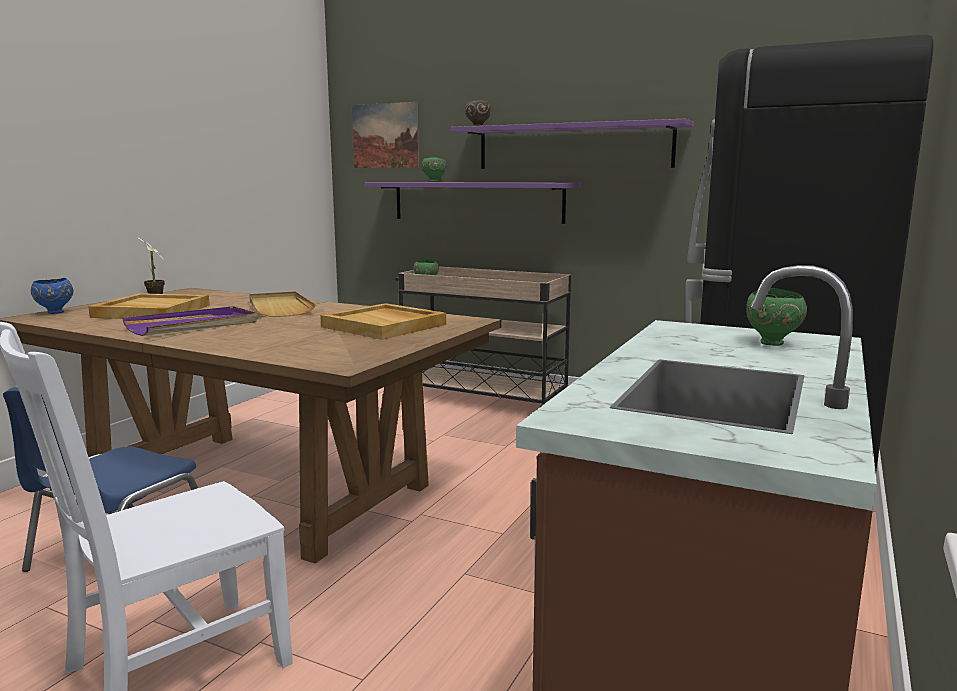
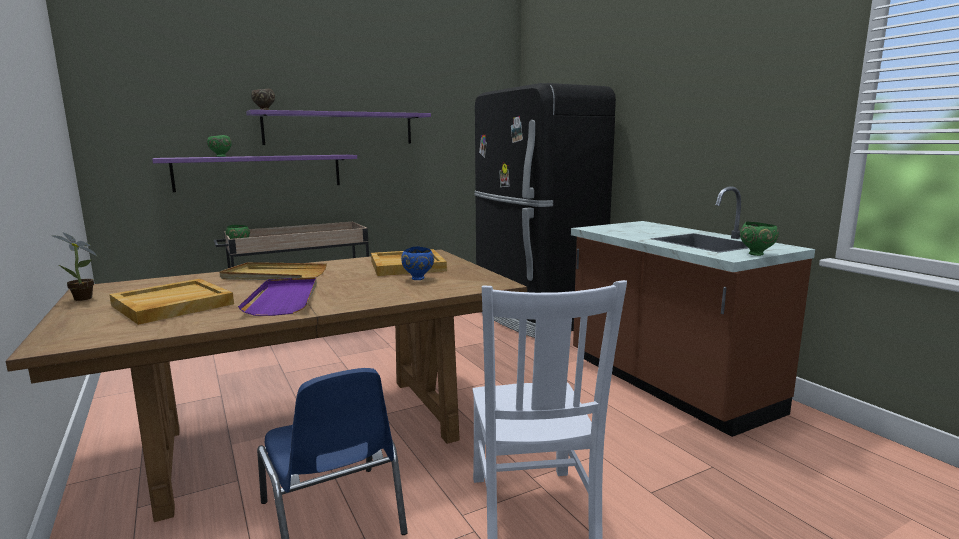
camera: 55 degrees left, 0 degrees up
blue bowl [31,278,73,314] -> blue bowl moved to [401,246,434,280]
picture [352,102,419,168] -> none
green bowl [746,288,807,346] -> green bowl moved to [740,221,779,256]

